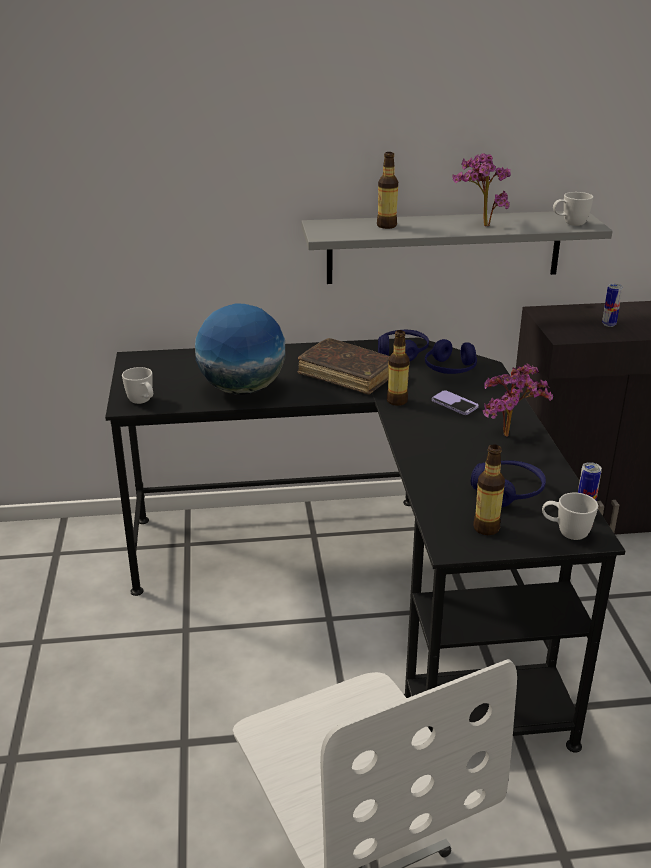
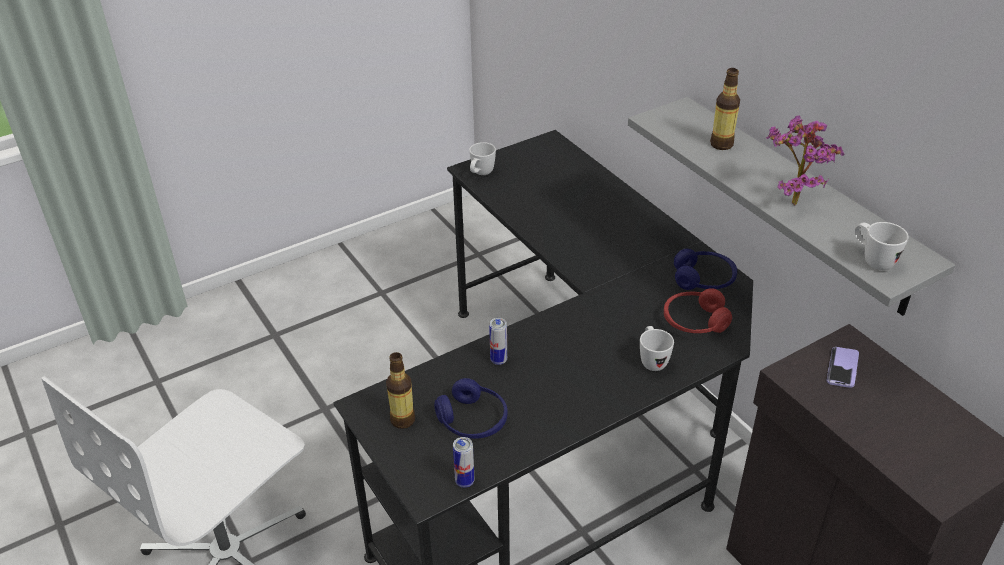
camera: 65 degrees right, 10 degrees up
globe [195,303,286,395] -> none
brown book [298,338,390,395] -> none
bottle [387,330,410,406] -> none
blue headphones [425,339,477,374] -> red headphones [664,288,732,333]
phone [432,390,478,415] -> phone moved to [827,347,859,388]
potted plant [482,363,553,437] -> none
white mug [542,493,598,540] -> white mug moved to [640,326,674,371]
can [602,283,623,327] -> can moved to [489,318,507,365]

